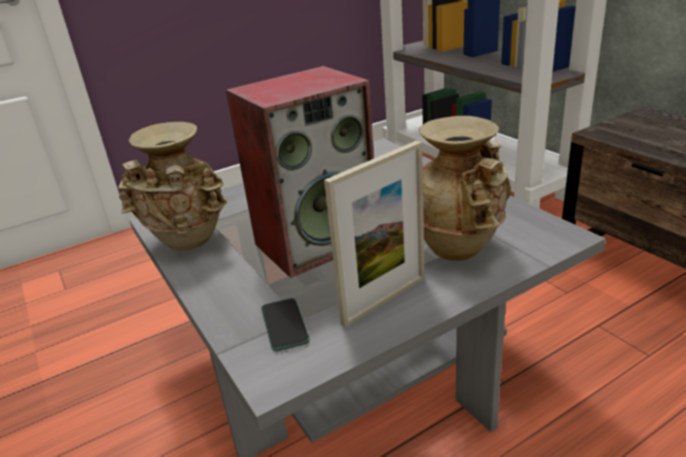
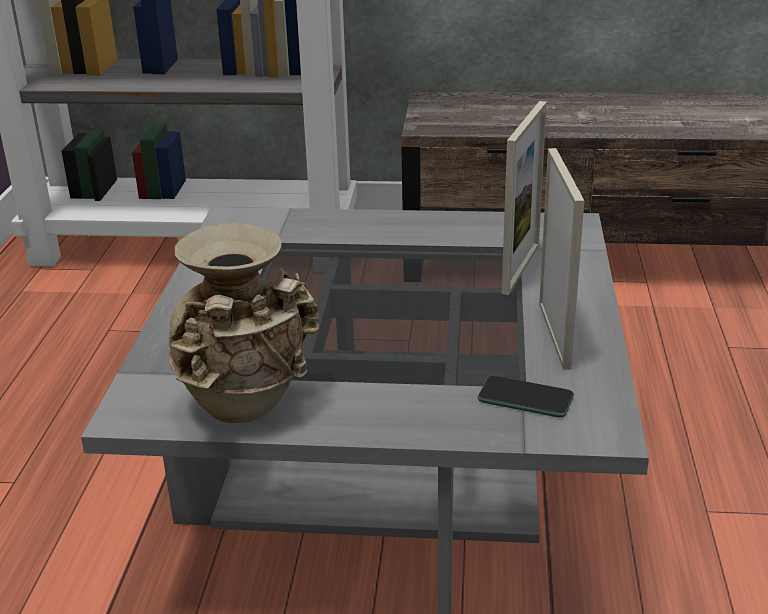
camera: 55 degrees left, 0 degrees up
speaker [226,66,374,278] -> none
beige vase [419,116,511,261] -> picture frame [502,101,547,295]

